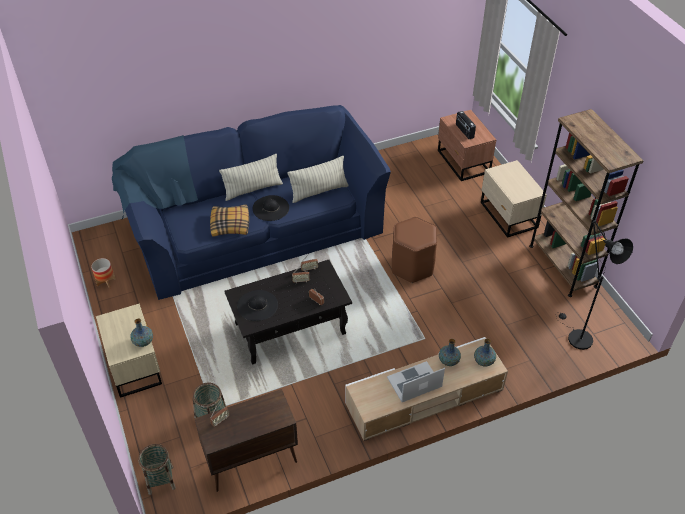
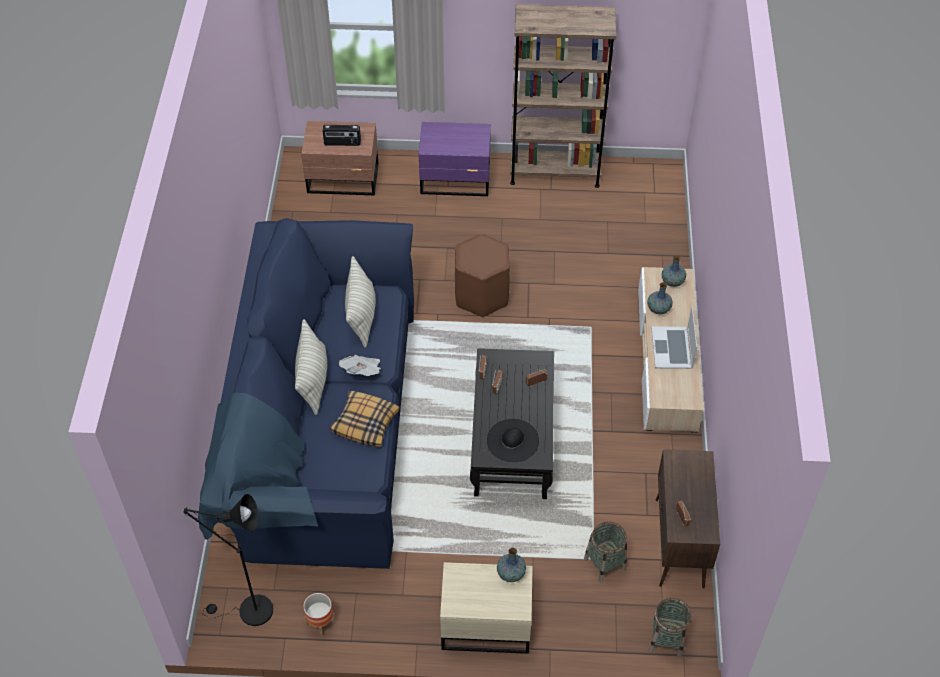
camera: 65 degrees left, 5 degrees up
black hat [253,195,289,221] -> newspaper [339,355,381,376]
beige nightstand [481,160,547,238] -> purple nightstand [419,122,491,196]
black floor lamp [556,220,633,350] -> black floor lamp moved to [183,494,273,626]

